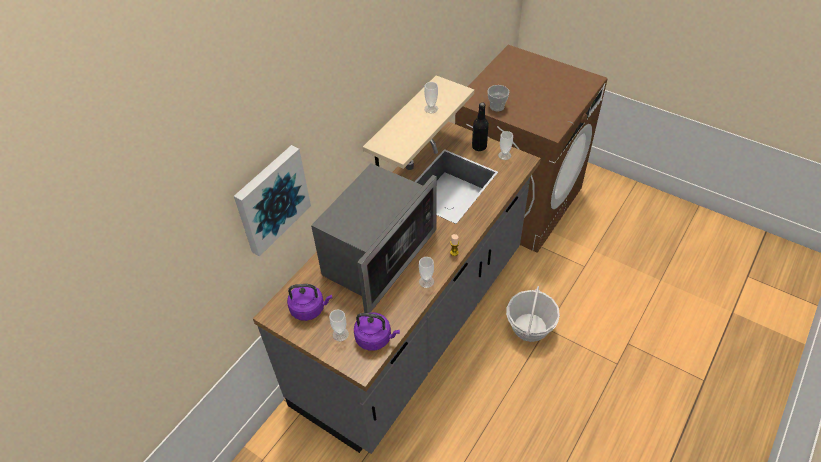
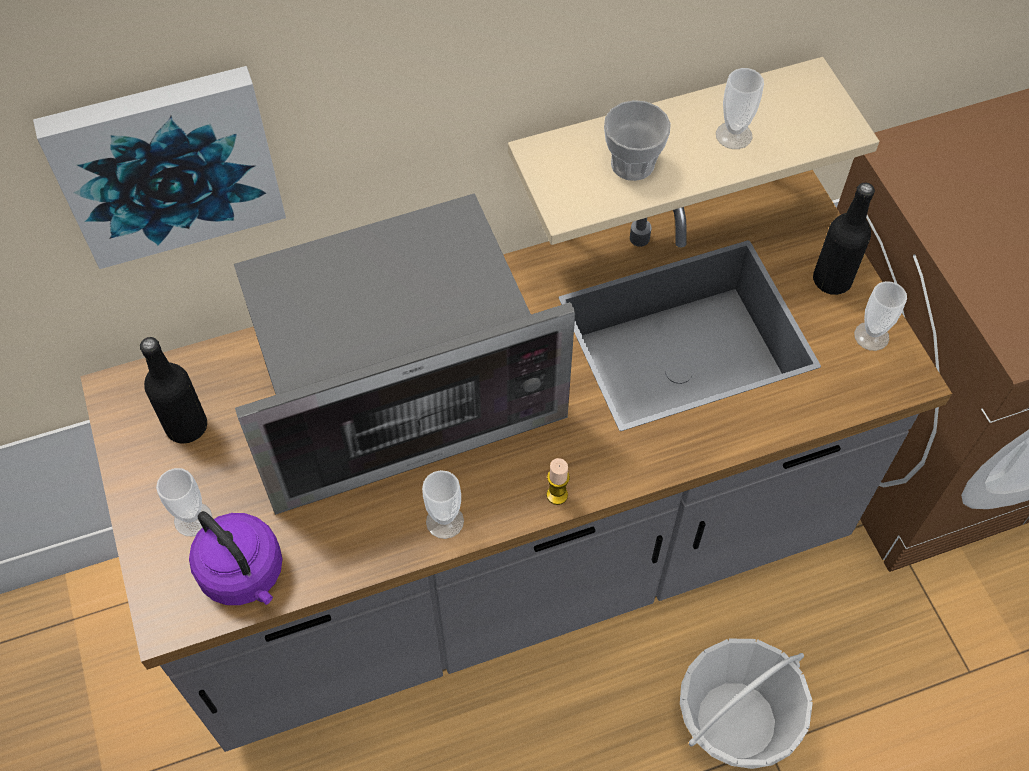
camera: 35 degrees right, 10 degrees up
purple kettle [287,284,332,321] -> black bottle [140,337,207,444]
cup [487,85,509,111] -> cup moved to [604,100,671,181]

